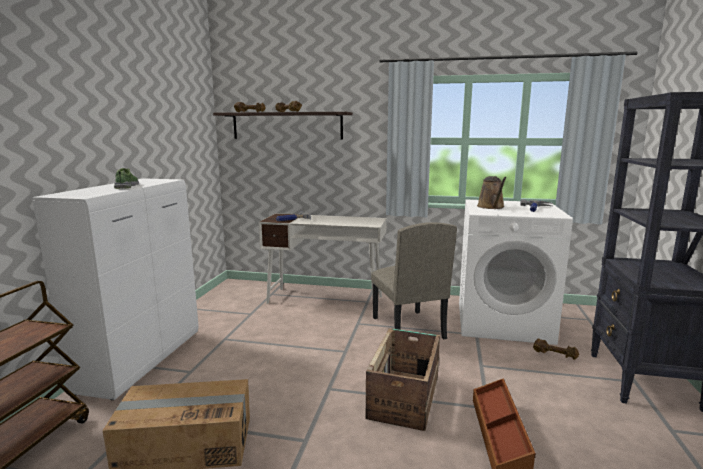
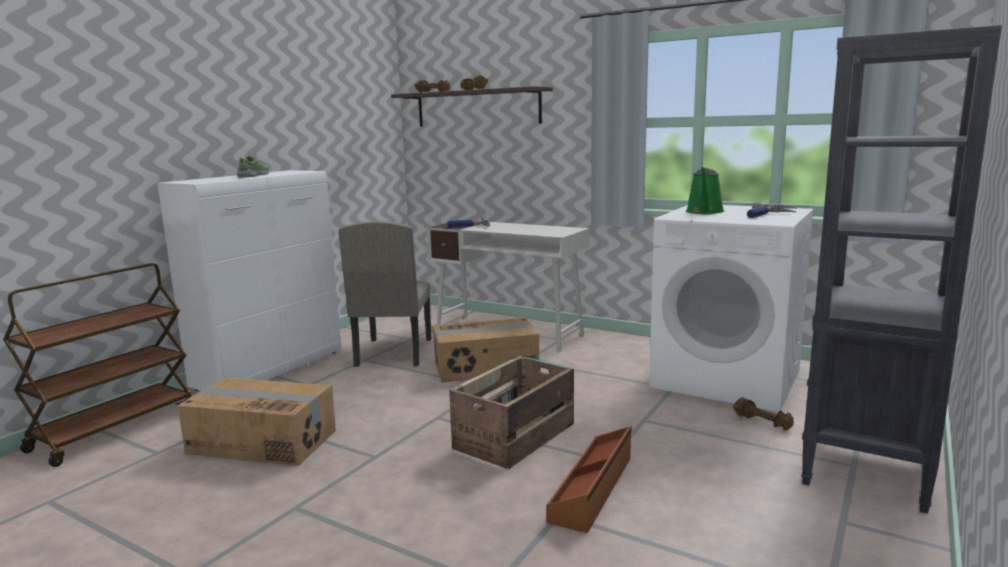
camera: 20 degrees right, 0 degrees up
beige chair [371,222,457,339] -> beige chair moved to [339,221,431,367]
brown watering can [477,176,507,209] -> green watering can [686,167,724,214]
none -> cardboard box [433,318,539,383]

